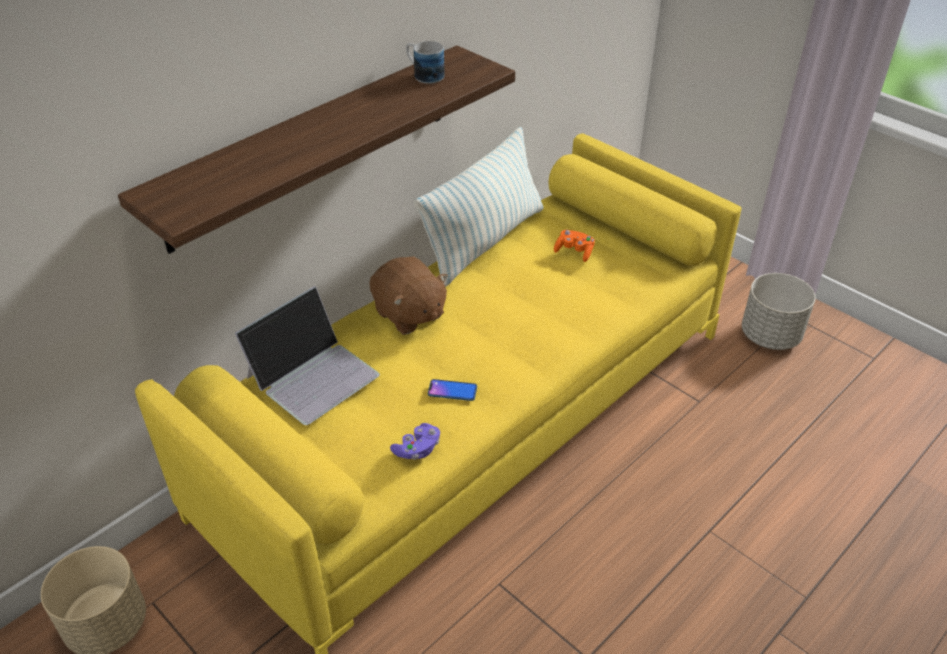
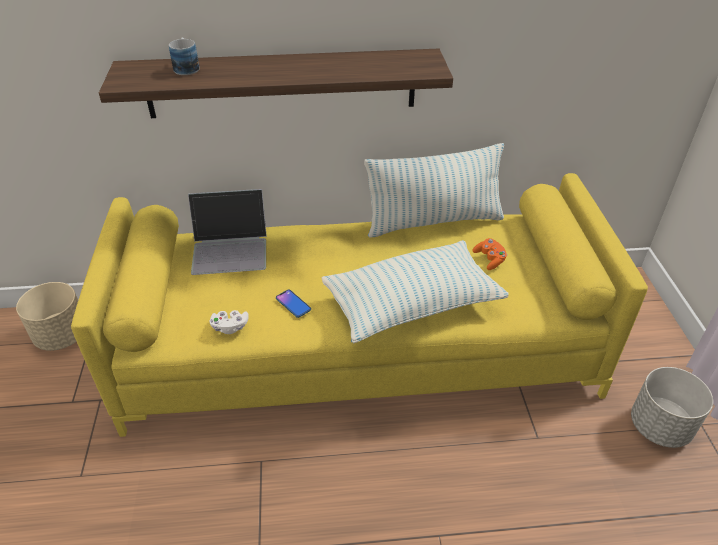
camera: 40 degrees right, 0 degrees up
brown plush toy [369,256,448,335] -> none
purple game controller [390,423,440,460] -> white game controller [209,310,249,334]
mug [406,41,445,84] -> mug moved to [169,38,200,75]
none -> pillow [322,240,509,343]

